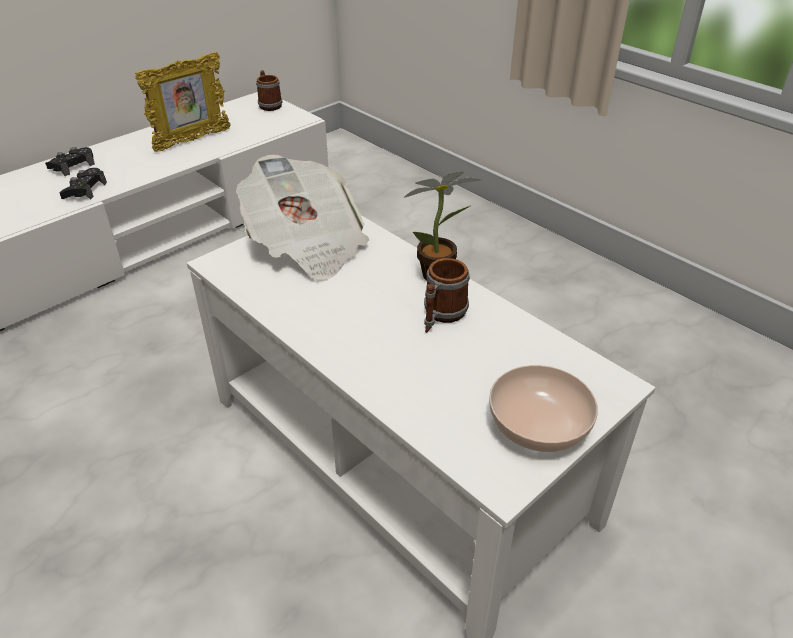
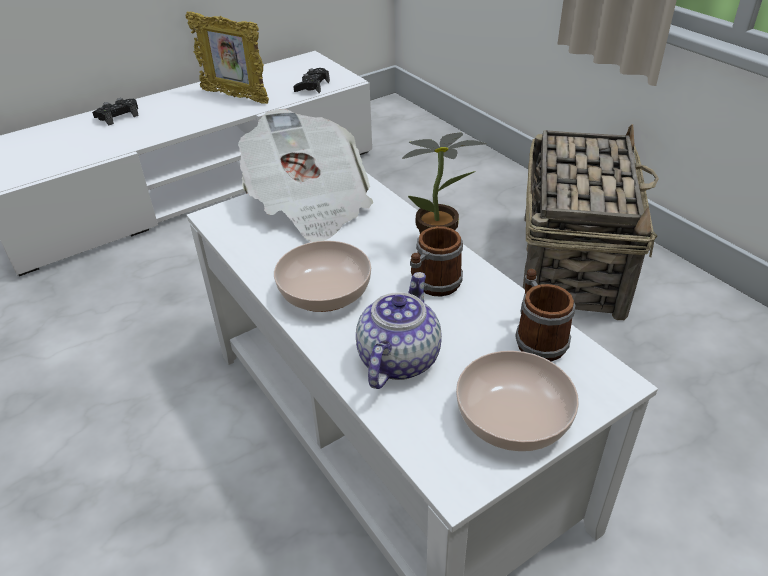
camera: 10 degrees right, 0 degrees up
black game controller [59,168,107,199] -> black game controller moved to [293,68,330,93]
picture frame [135,52,231,152] -> picture frame turned 60 degrees clockwise [186,11,269,104]
mug [256,70,282,111] -> mug moved to [515,269,575,362]
none -> bowl [274,241,371,312]
none -> teapot [356,272,442,389]
none -> basket [523,124,659,320]

